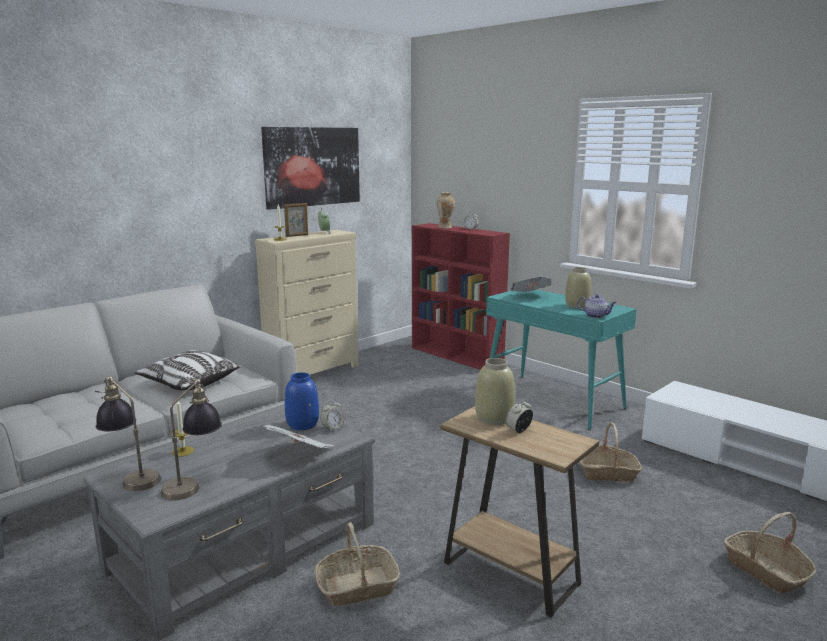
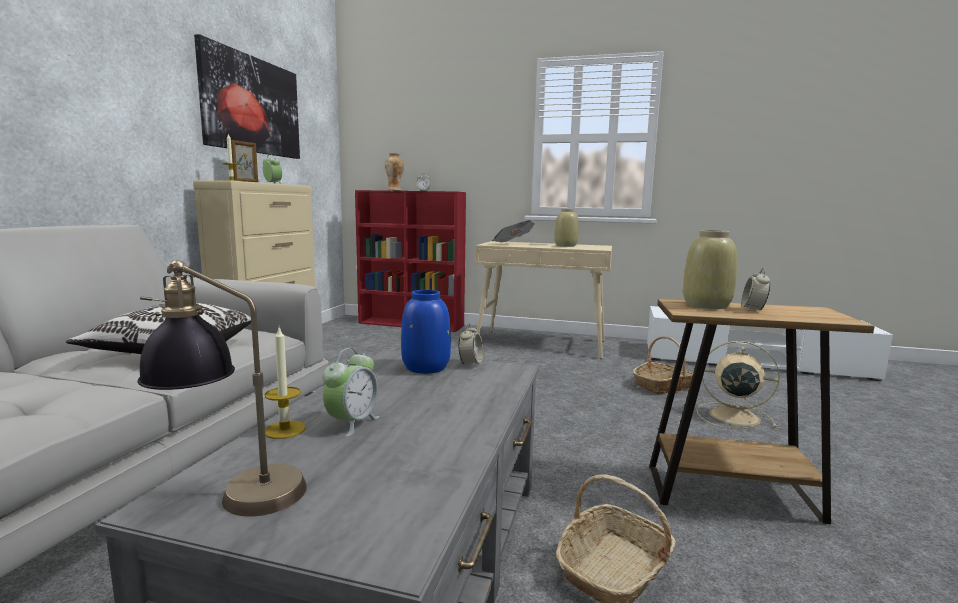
camera: 30 degrees left, 5 degrees down
table lamp [161,379,222,500] -> none
newspaper [263,425,334,448] -> none
turquoise console table [486,290,637,430] -> beige console table [475,241,612,359]
teapot [577,294,616,318] -> none
basket [723,512,817,593] -> none
none -> alarm clock [323,348,380,437]
none -> beige fan [697,341,780,429]

